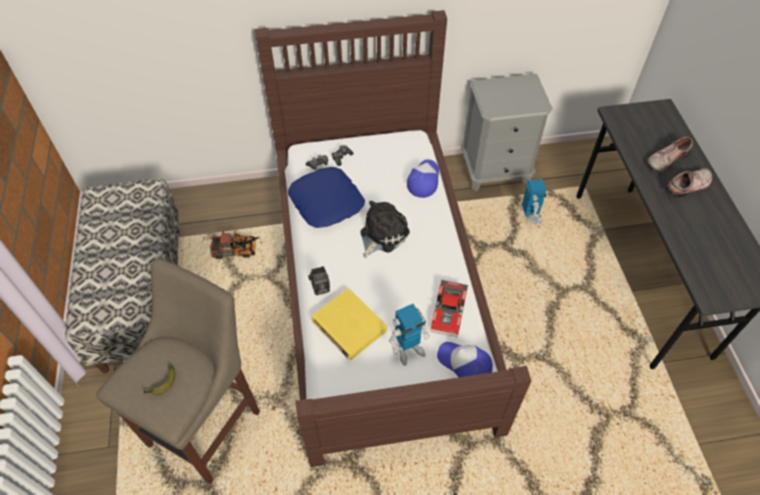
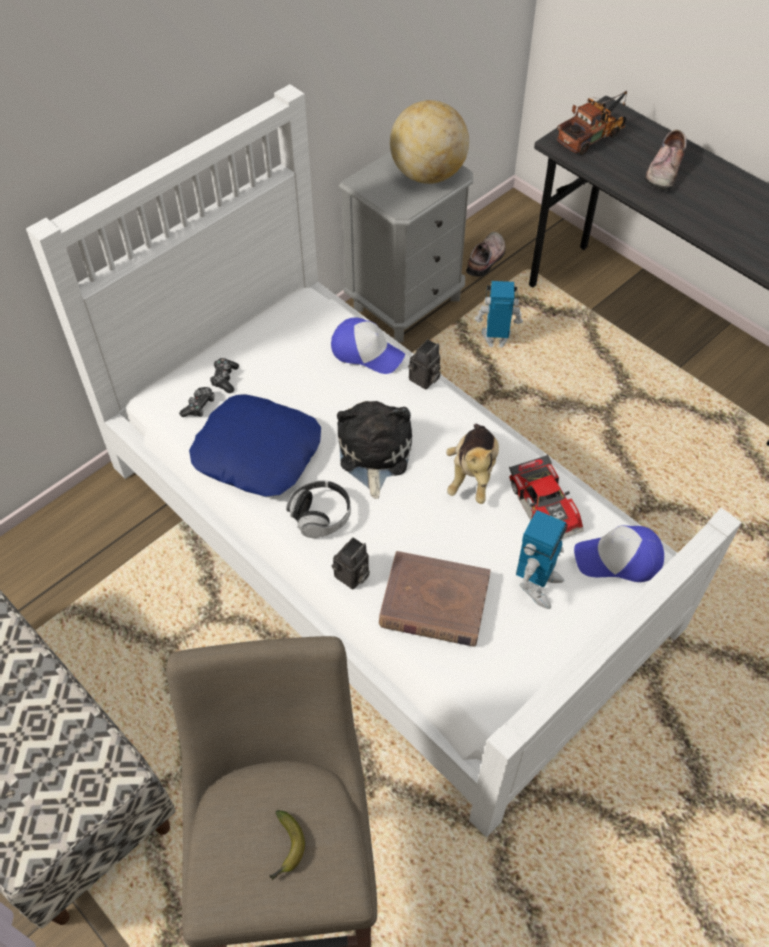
camera: 35 degrees left, 0 degrees up
toy truck [210,230,263,259] -> toy truck moved to [557,91,627,155]
brown bed [255,10,531,467] -> white bed [26,84,742,838]
yellow book [312,288,387,360] -> brown book [379,551,491,647]
cap [407,159,439,198] -> cap turned 135 degrees clockwise [331,317,405,374]
toy robot [522,179,547,224] -> toy robot turned 45 degrees counterclockwise [475,281,523,348]
shoe [664,168,712,198] -> shoe moved to [466,232,506,277]
none -> headphones [286,480,351,538]
none -> globe [390,100,469,184]
none -> camera [408,339,441,389]
none -> plush toy [446,424,499,504]

